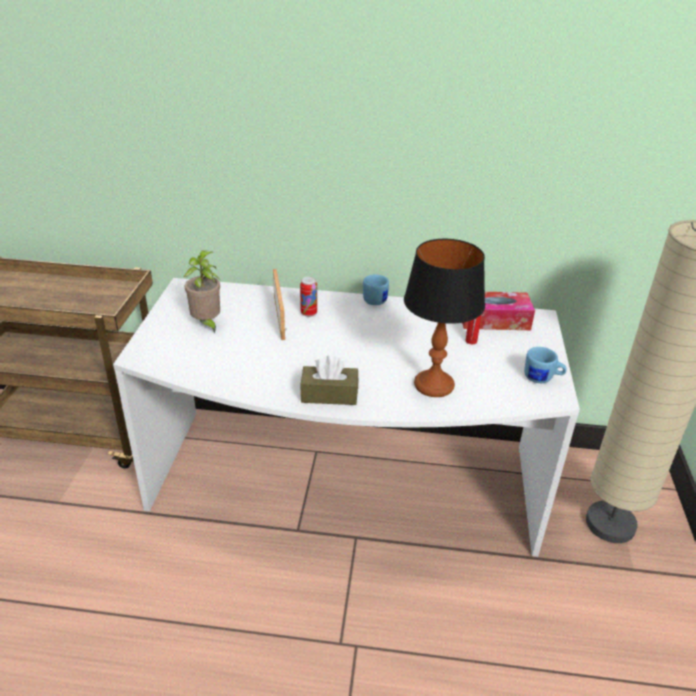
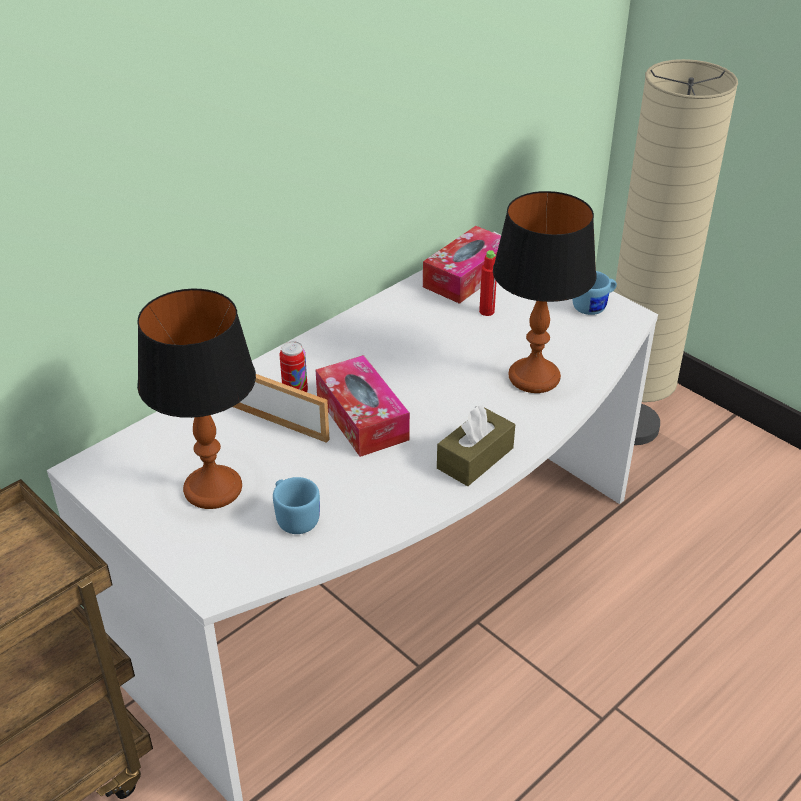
camera: 50 degrees left, 5 degrees up
potted plant [184,250,220,334] -> table lamp [137,289,256,509]
blue mug [363,275,389,305] -> blue mug moved to [273,477,320,534]
none -> tissue box [316,355,410,457]

